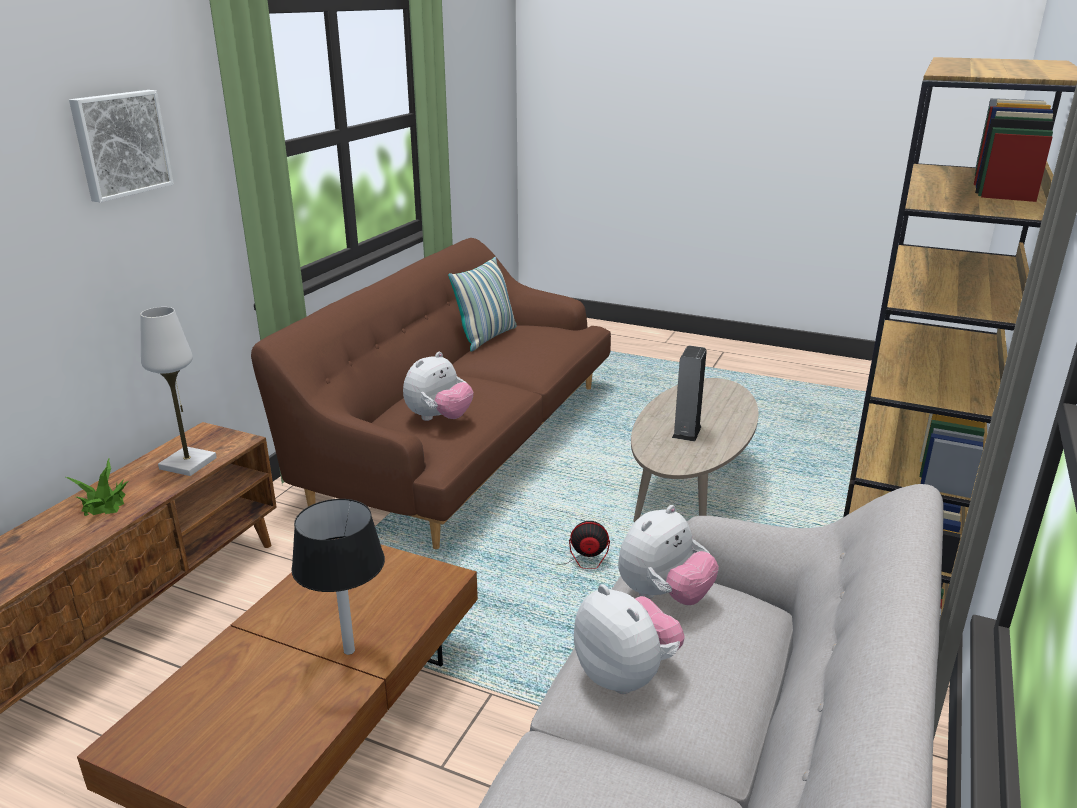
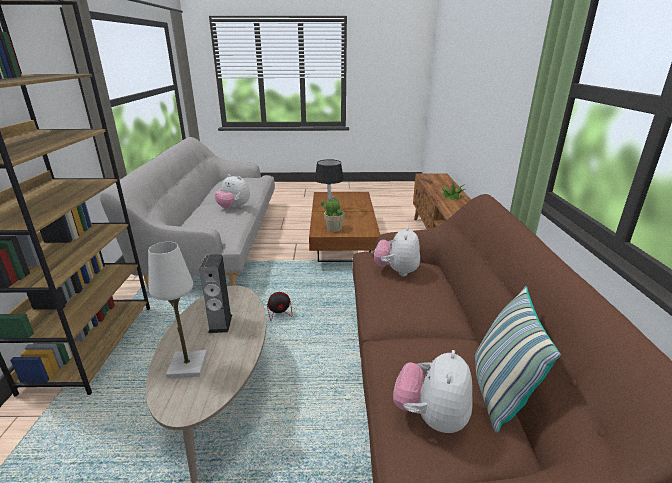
camera: 155 degrees right, 0 degrees up
picture [69,90,174,202] -> none
white table lamp [141,307,217,476] -> white table lamp moved to [148,242,207,379]
plush toy [618,505,719,605] -> plush toy moved to [393,350,473,433]
none -> potted plant [321,196,345,232]

